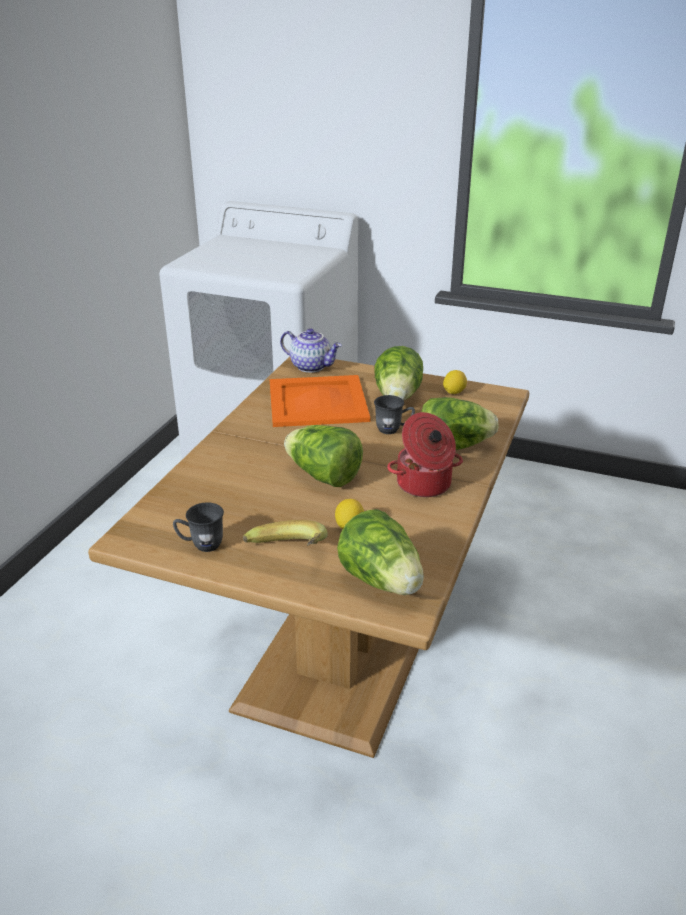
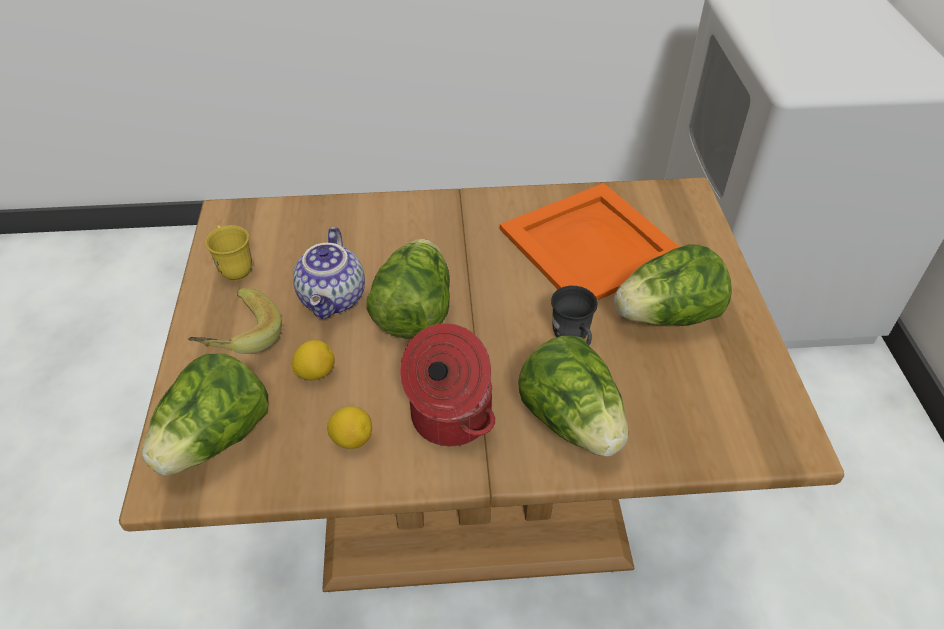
camera: 65 degrees right, 15 degrees up
grey mug [173,502,224,552] -> yellow mug [205,225,252,281]
teapot [280,328,342,373] -> teapot moved to [293,227,365,319]
lemon [443,370,467,394] -> lemon moved to [327,406,372,449]

